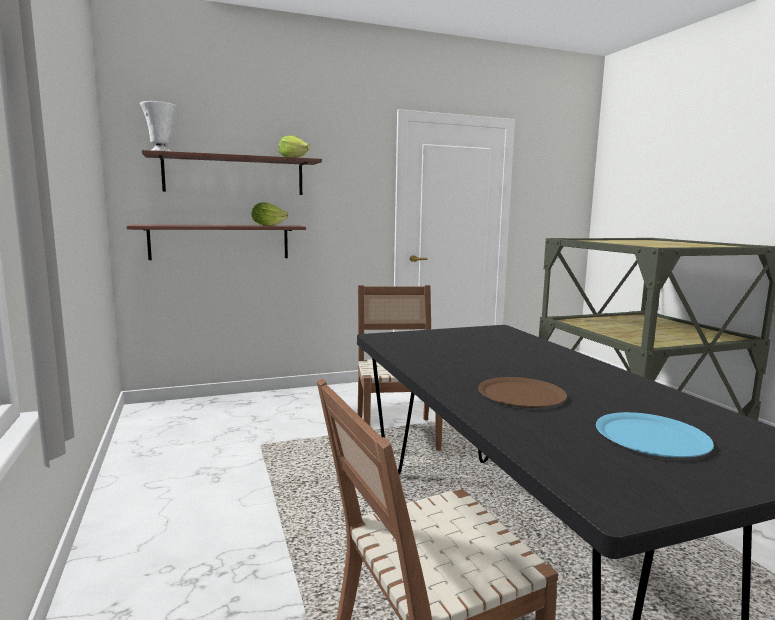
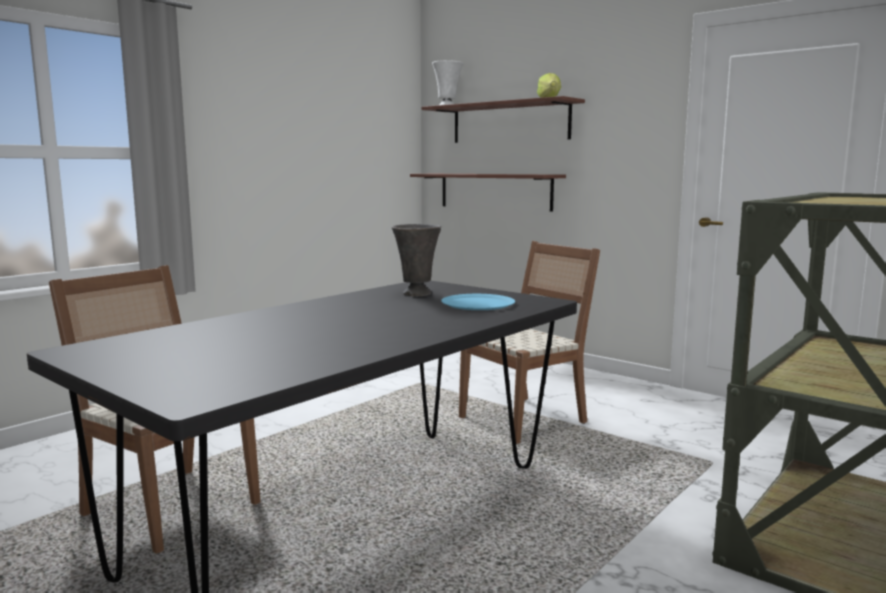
camera: 60 degrees right, 0 degrees up
lettuce [252,202,288,226] -> none
brown plate [478,377,567,408] -> none
blue plate [596,412,714,458] -> blue plate moved to [441,294,515,310]
none -> grey vase [392,224,441,296]

